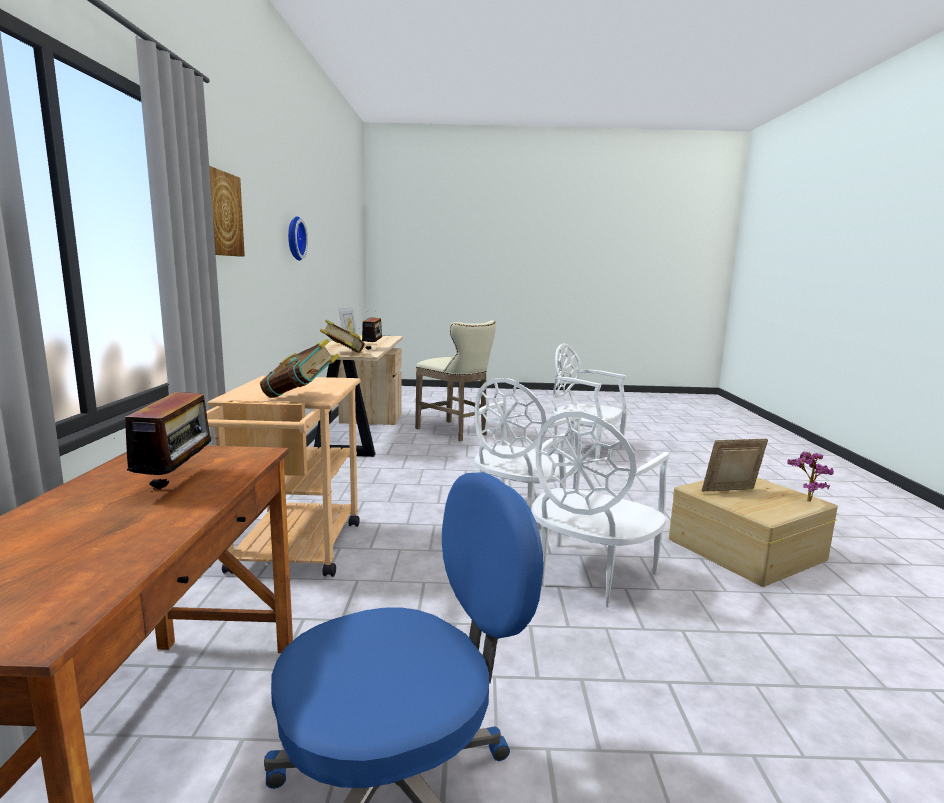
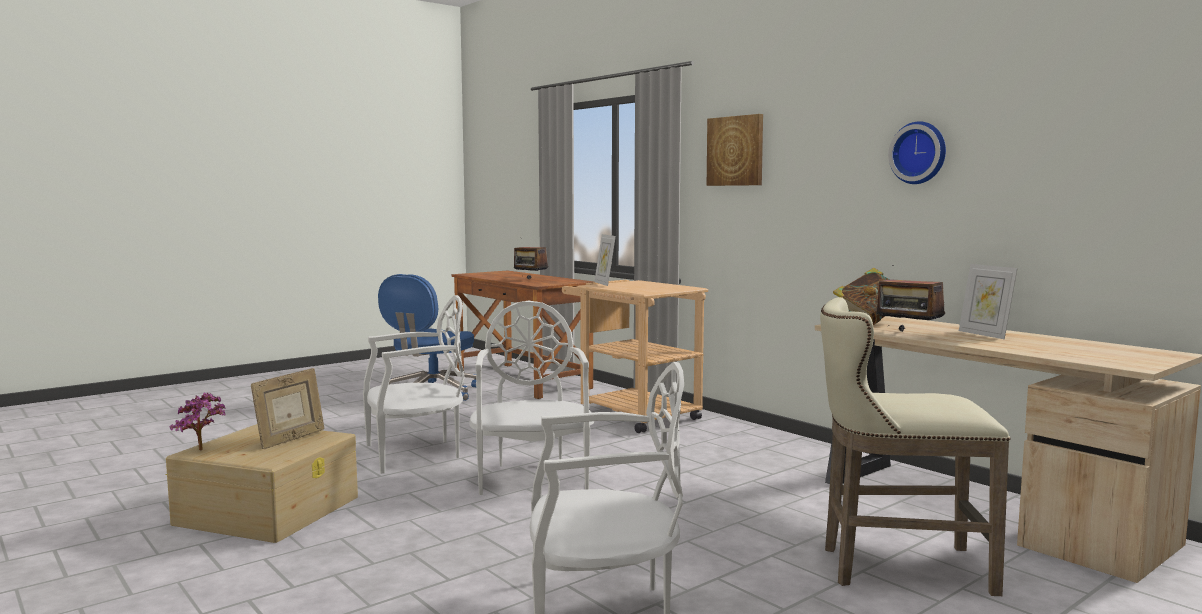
camera: 140 degrees right, 5 degrees down
book [260,339,339,398] -> picture frame [594,234,616,286]
white chair [531,411,669,607] -> white chair turned 75 degrees clockwise [363,295,464,474]

